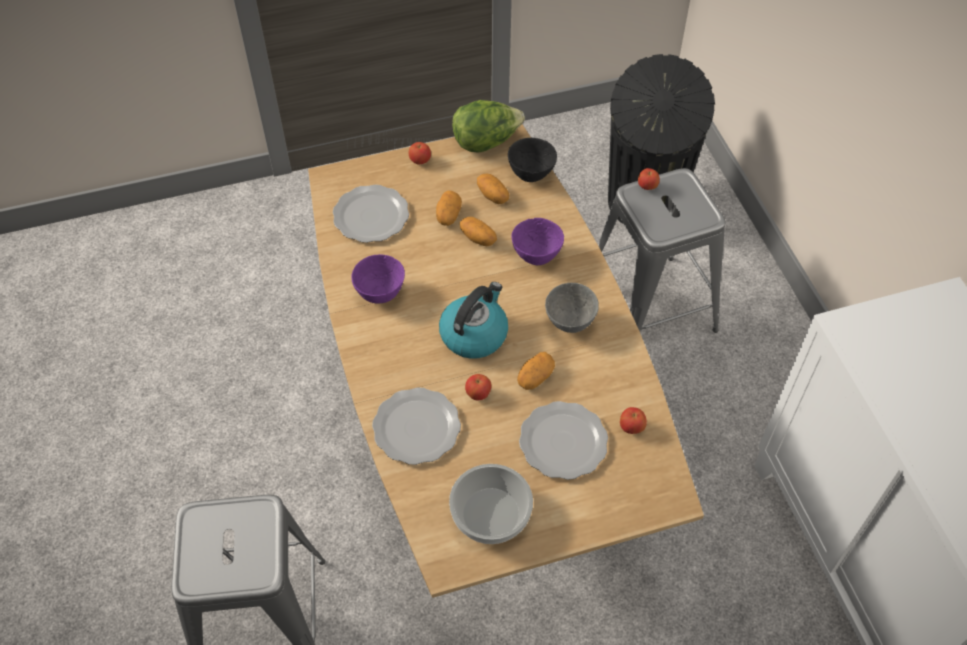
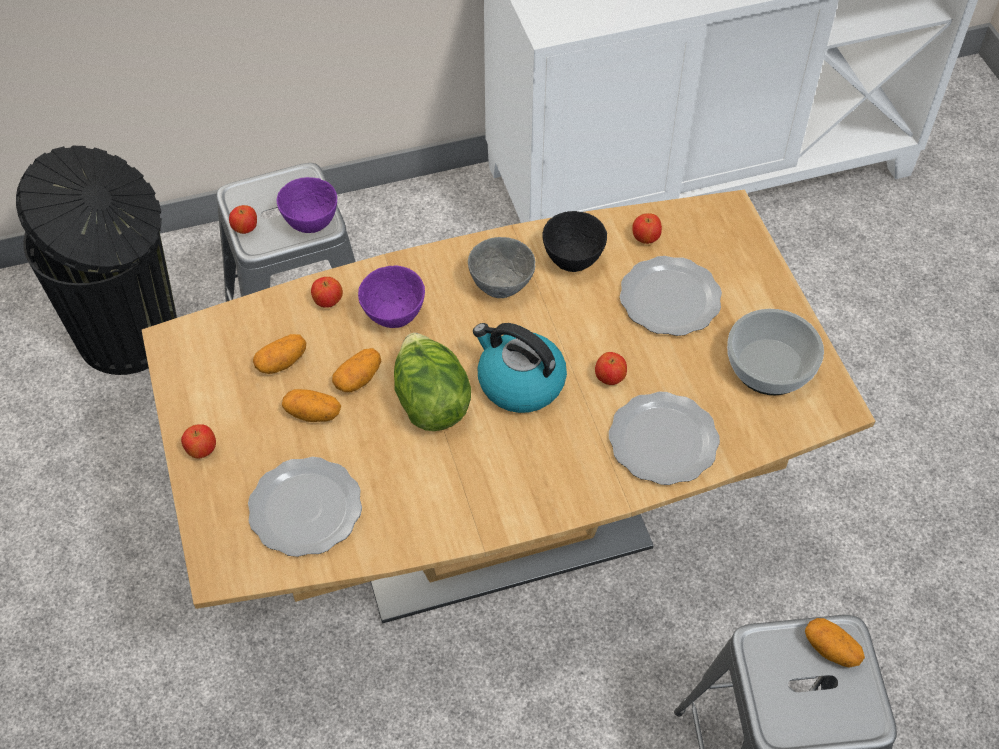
camera: 90 degrees left, 0 degrees up
purple bowl [351,254,405,304] -> purple bowl moved to [277,177,337,233]
lettuce [452,100,525,153] -> lettuce moved to [394,333,471,431]
black bowl [508,138,557,182] -> black bowl moved to [542,211,607,272]
potato [517,352,555,390] -> potato moved to [805,618,865,668]
none -> apple [311,277,343,308]

